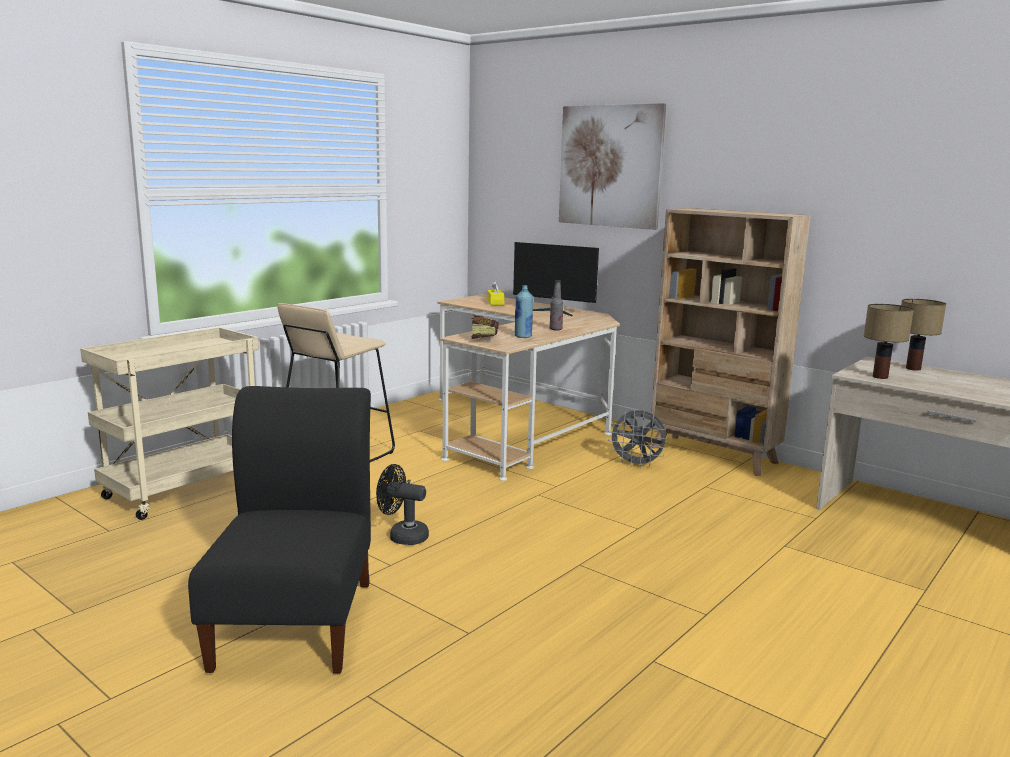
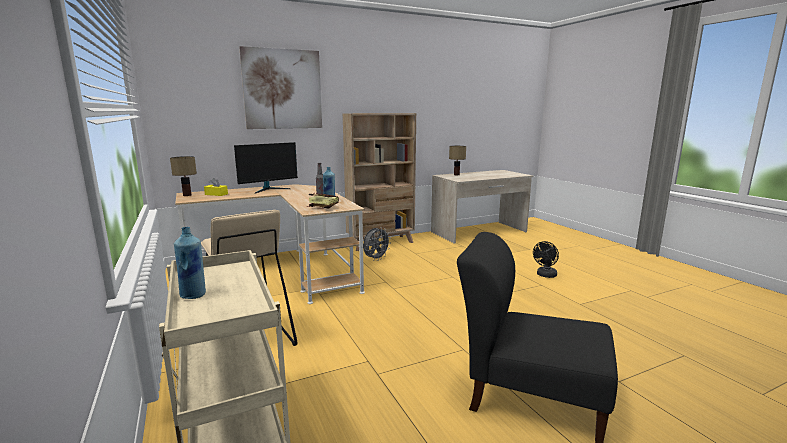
camera: 65 degrees left, 0 degrees up
black fan [376,464,429,545] -> black fan moved to [533,241,559,278]
table lamp [864,304,914,379] -> table lamp moved to [170,156,197,196]
none -> blue bottle [174,227,206,299]

